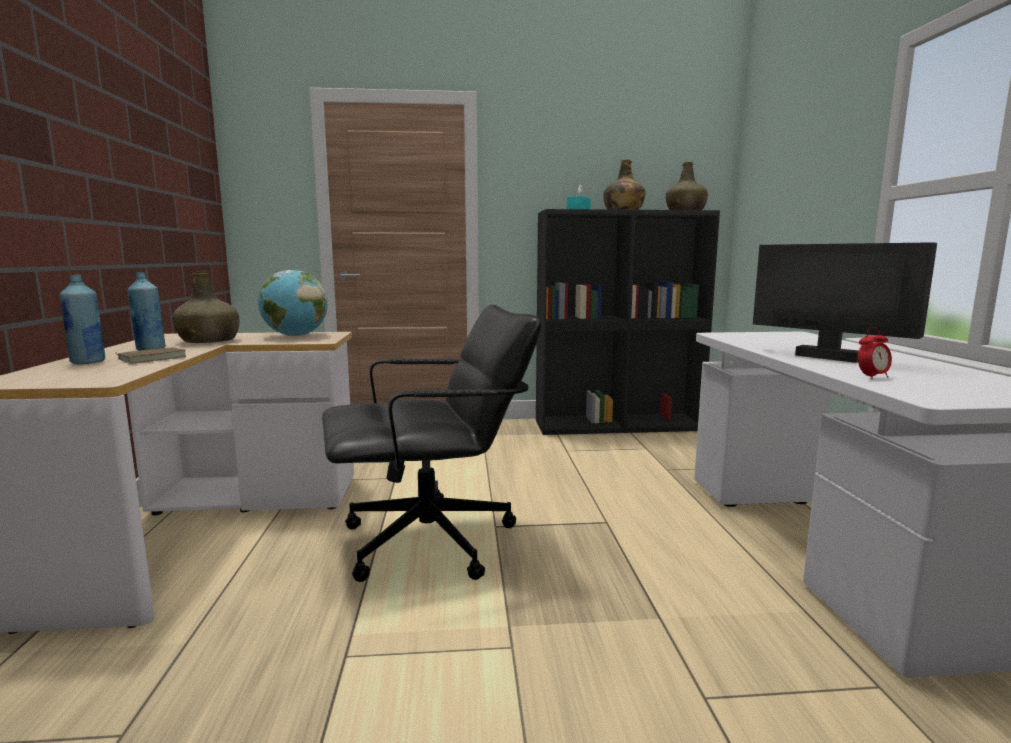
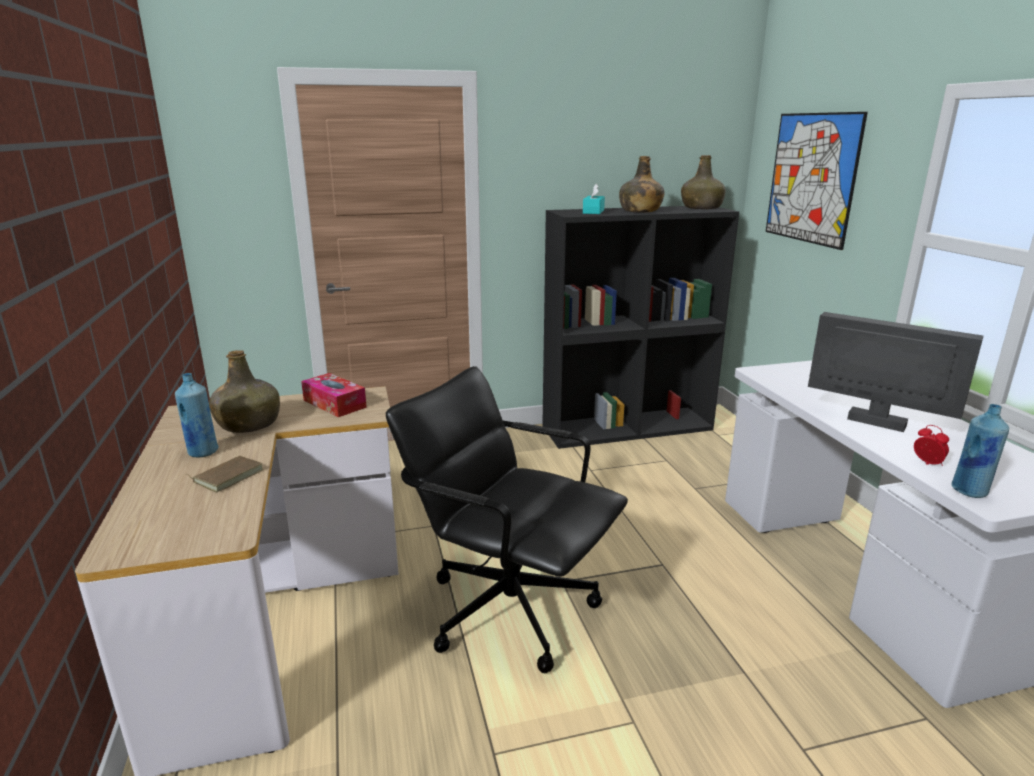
camera: 10 degrees left, 10 degrees up
blue bottle [60,274,105,364] -> blue bottle moved to [951,404,1009,498]
globe [258,270,328,337] -> tissue box [301,373,367,417]
black office chair [322,305,542,582] -> black office chair turned 120 degrees counterclockwise [386,366,628,673]
alarm clock [858,327,892,379] -> alarm clock turned 90 degrees counterclockwise [914,425,949,466]
none -> picture [766,112,868,250]

